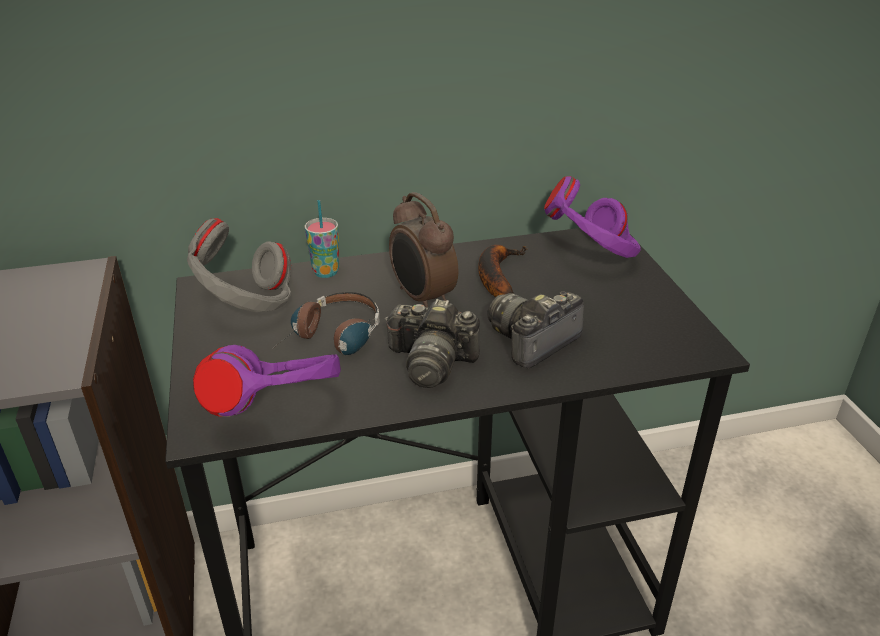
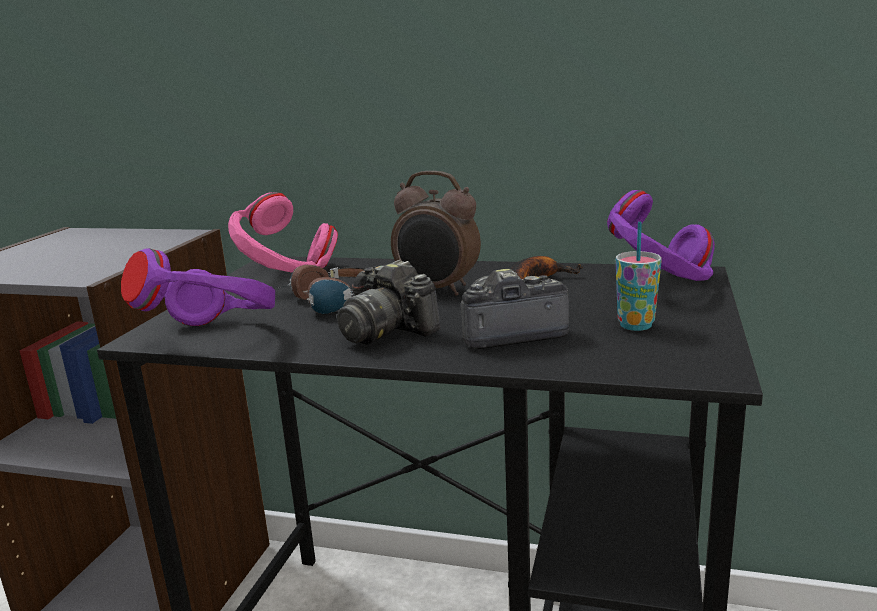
camera: 30 degrees right, 15 degrees down
grey headphones [187,218,291,312] -> pink headphones [228,192,338,272]
cup [304,200,339,278] -> cup moved to [616,222,662,331]
alarm clock [389,192,458,307] -> alarm clock turned 60 degrees counterclockwise [391,171,481,296]

